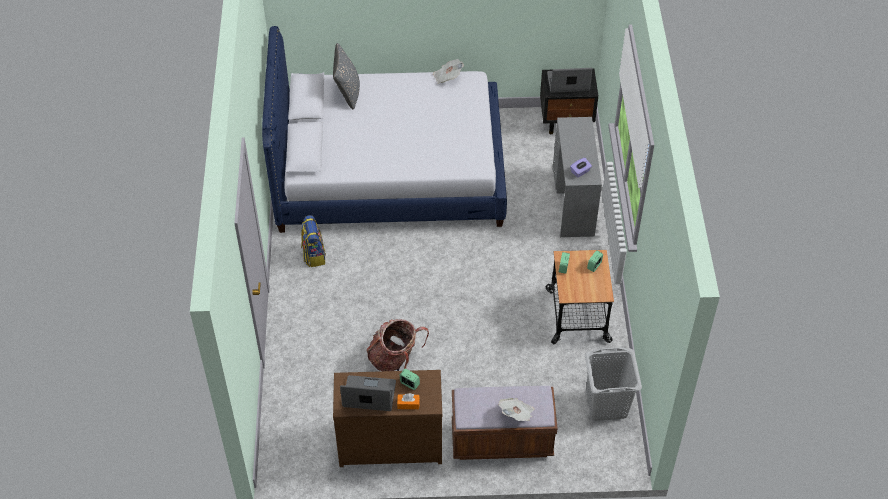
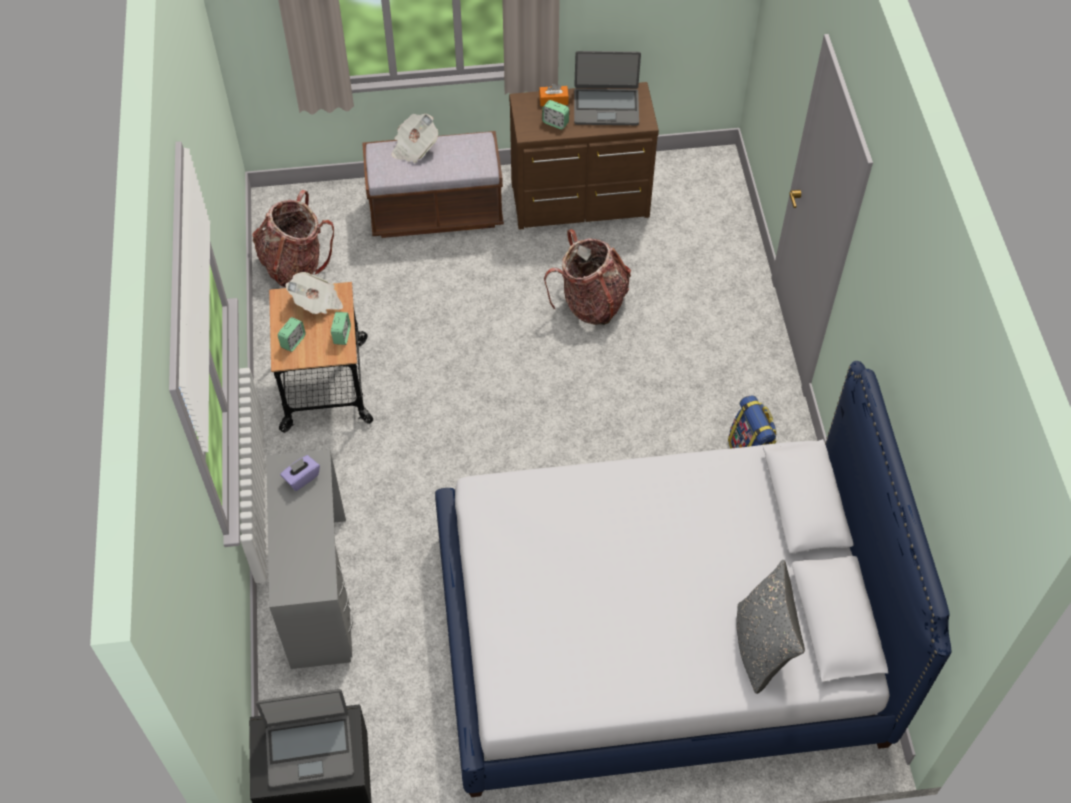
camera: 175 degrees right, 5 degrees up
newspaper [433,59,464,84] -> newspaper moved to [286,272,343,315]
grey laundry basket [585,347,642,421] -> backpack [253,190,334,287]

